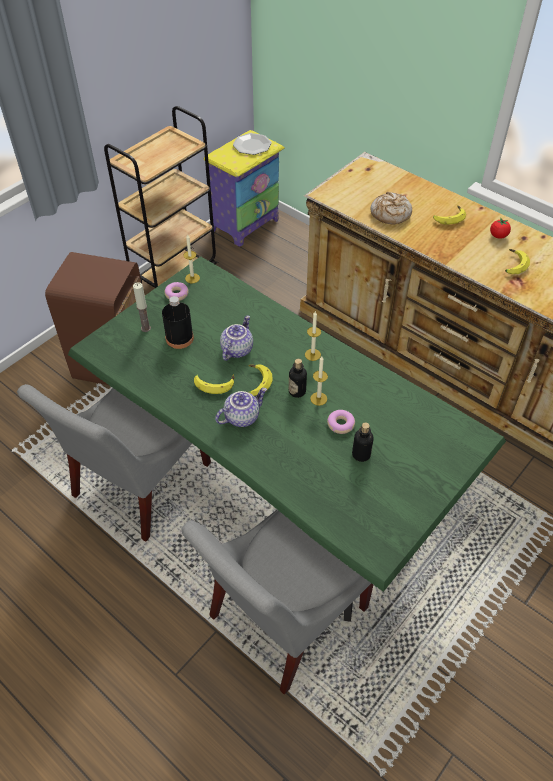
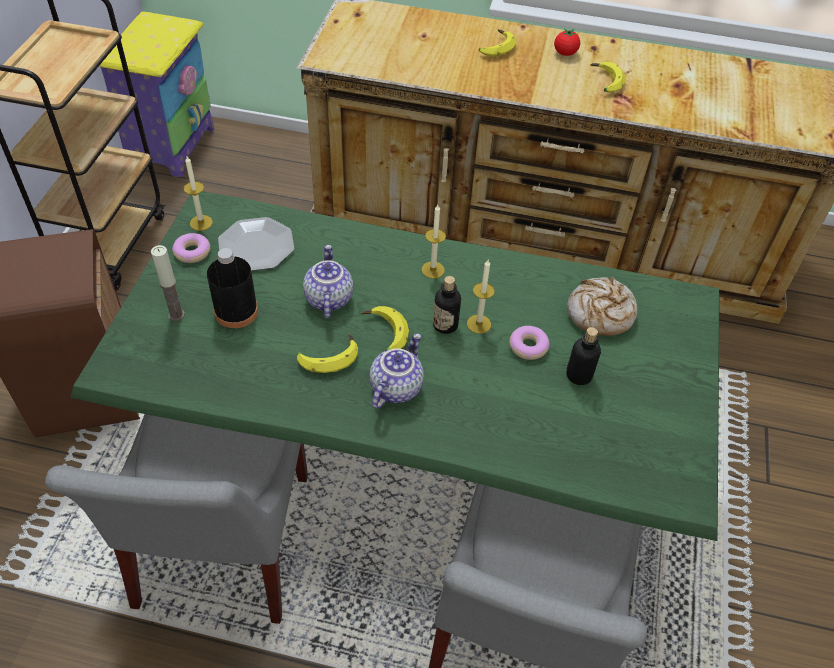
camera: 30 degrees left, 0 degrees up
plate [233,133,272,155] -> plate moved to [218,217,294,271]
bread [371,192,412,224] -> bread moved to [567,277,638,336]

